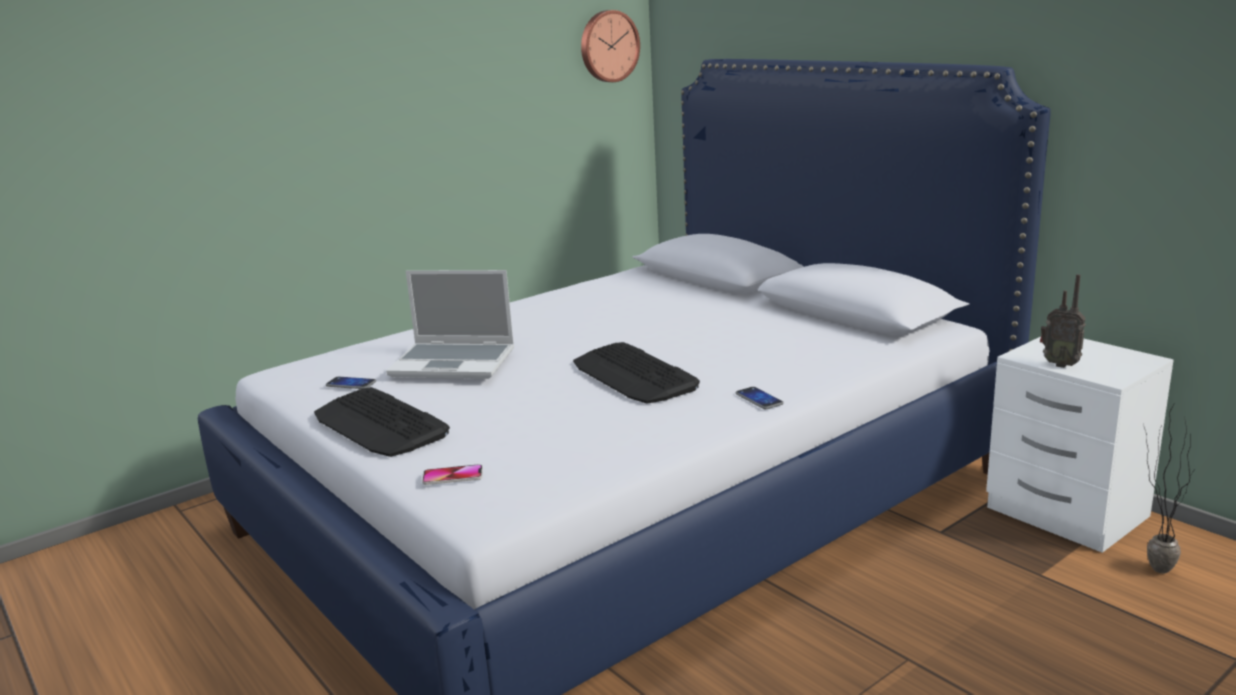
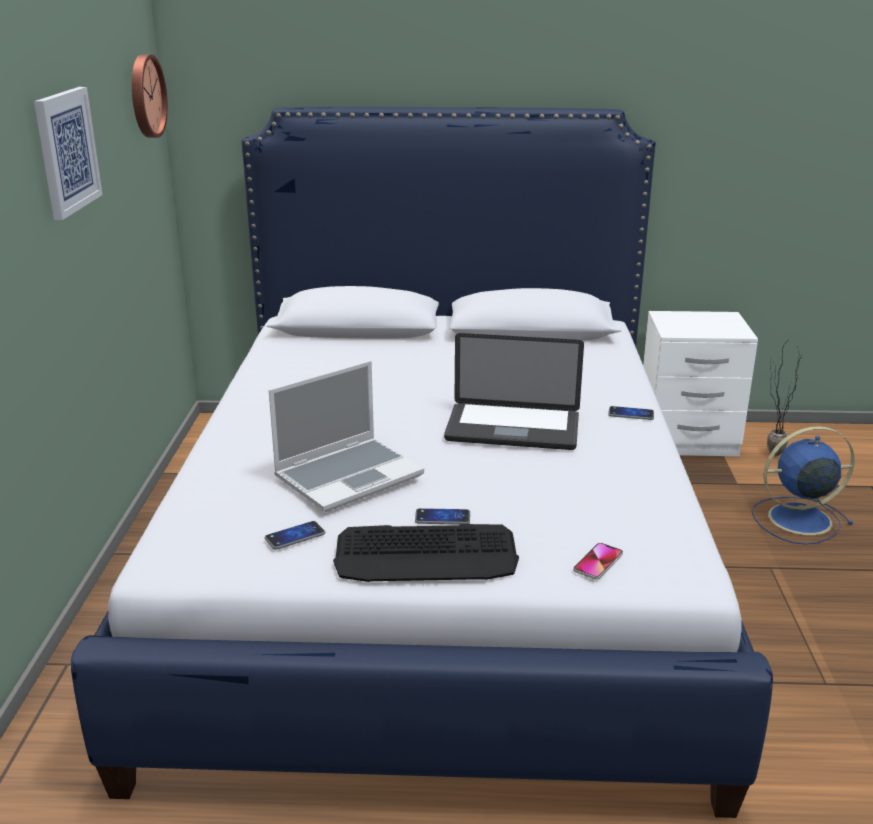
camera: 50 degrees left, 5 degrees up
keyboard [573,342,700,404] -> laptop [444,333,584,450]
radio [1040,274,1086,368] -> none
none -> picture [34,87,103,220]
none -> phone [415,508,470,525]
none -> blue fan [752,426,855,545]

